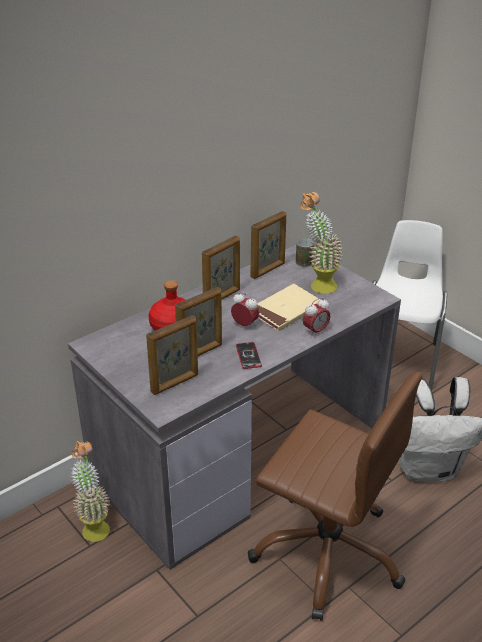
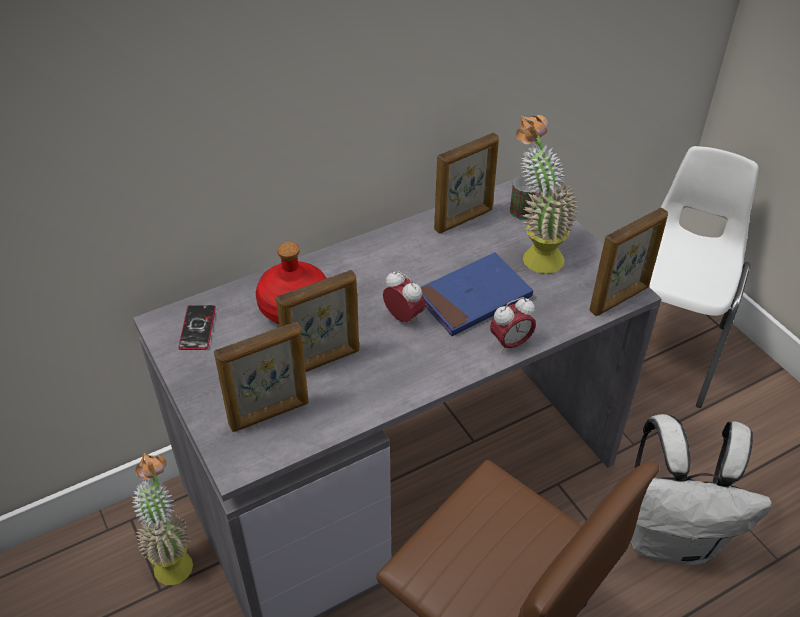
camera: 10 degrees right, 10 degrees up
picture frame [202,236,240,300] -> picture frame moved to [589,207,668,316]
phone [236,342,262,369] -> phone moved to [178,305,216,350]
beige book [257,284,320,331] -> blue book [420,252,533,336]

